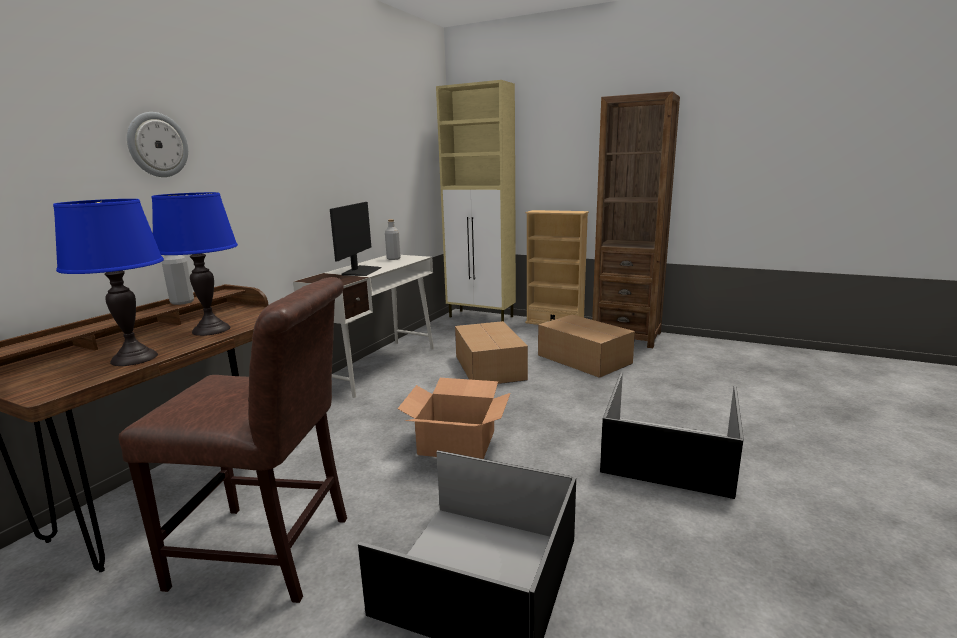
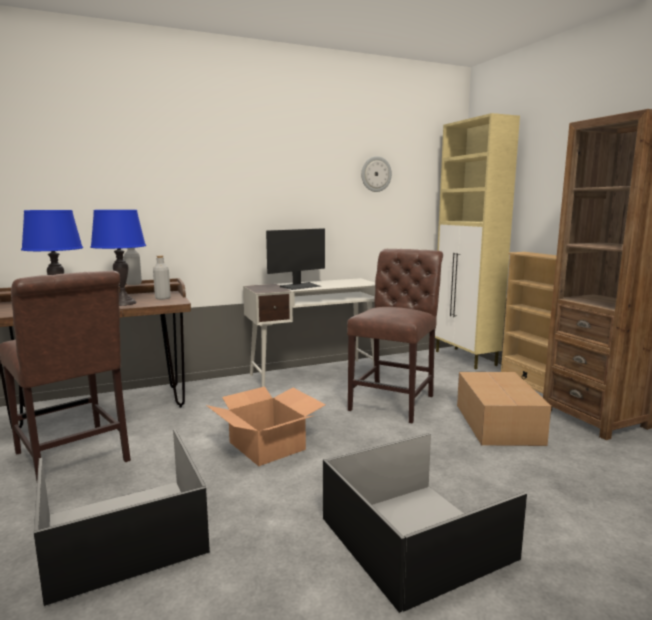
camera: 40 degrees right, 5 degrees down
wall clock [127,112,188,177] -> wall clock moved to [361,156,392,192]
grey bottle [385,219,401,260] -> grey bottle moved to [153,255,171,300]
cardboard box [455,321,528,384] -> brown chair [347,249,443,423]

